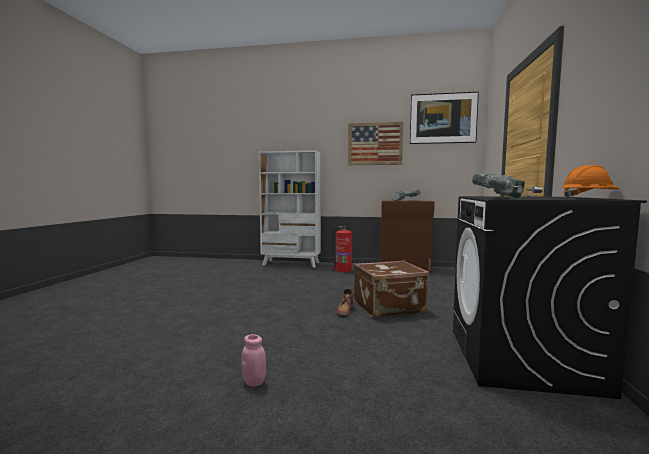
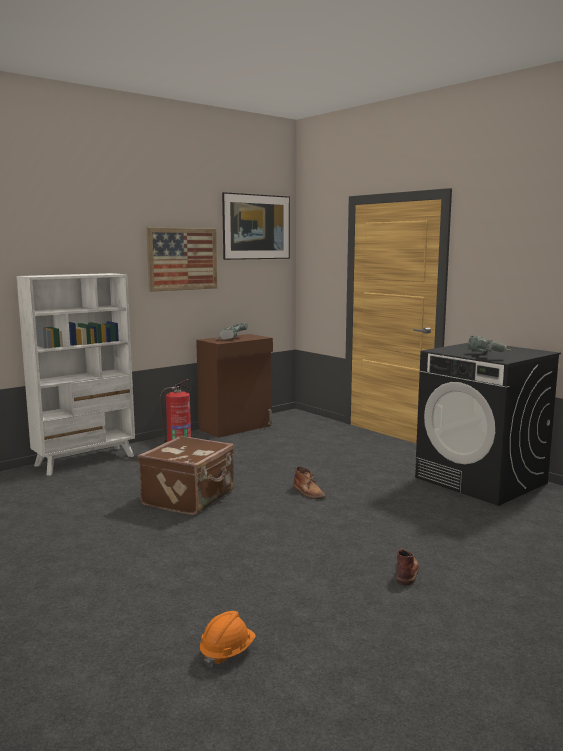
camera: 50 degrees left, 5 degrees up
pink jar [242,334,266,387] -> brown boot [396,548,419,586]
brown suitcase [354,260,429,317] -> brown suitcase moved to [138,435,234,515]
orange hard hat [562,165,620,198] -> orange hard hat moved to [200,611,256,667]

